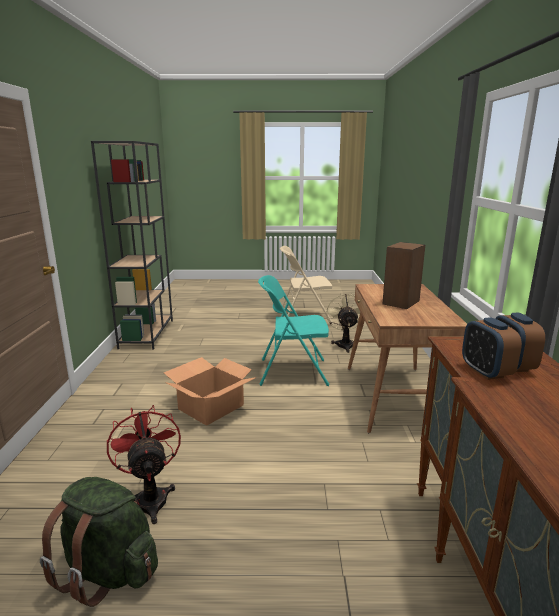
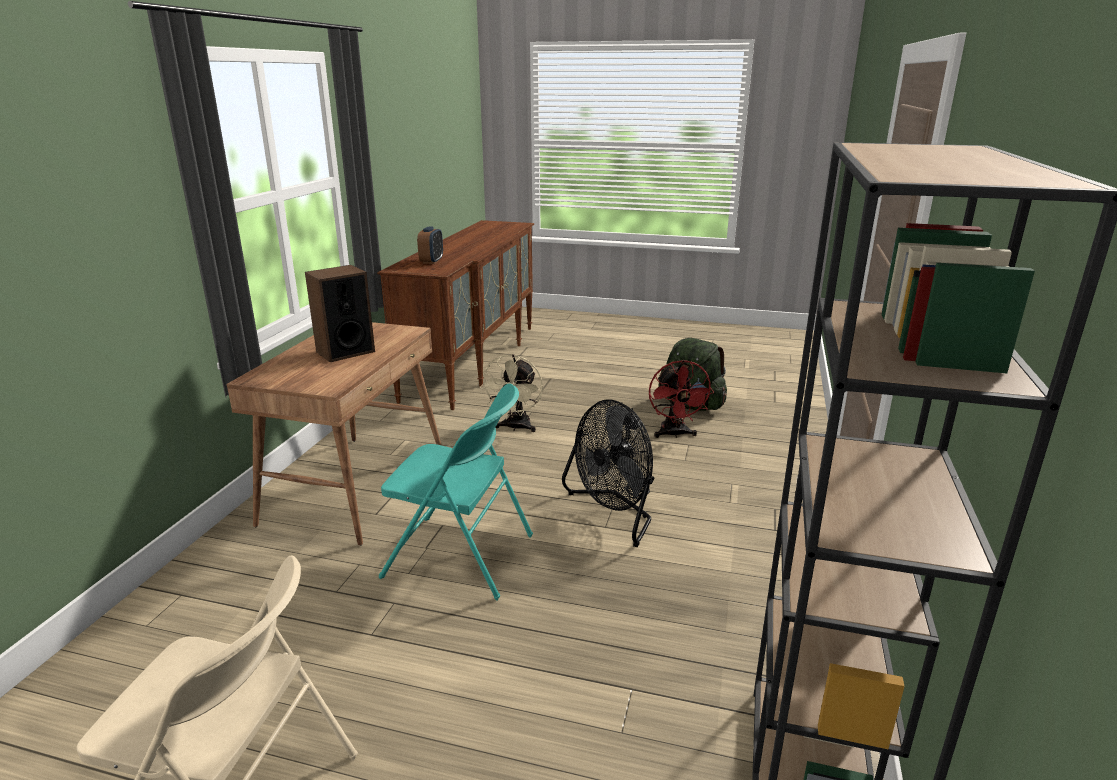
camera: 165 degrees left, 5 degrees up
cardboard box [164,357,257,426] -> black fan [562,399,654,547]
beige fan [326,293,360,353] -> beige fan moved to [480,354,543,432]
alarm clock [462,317,522,380] -> none

